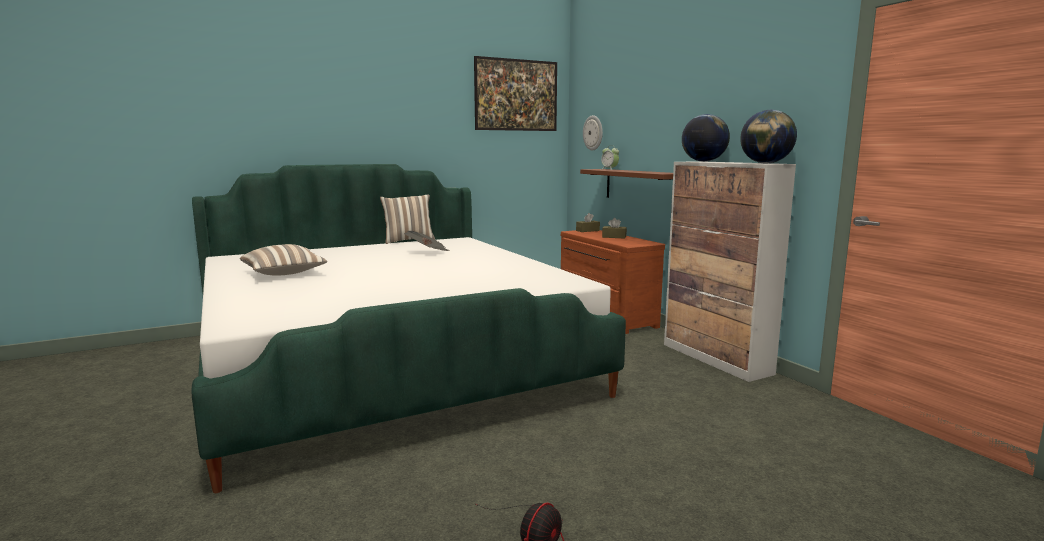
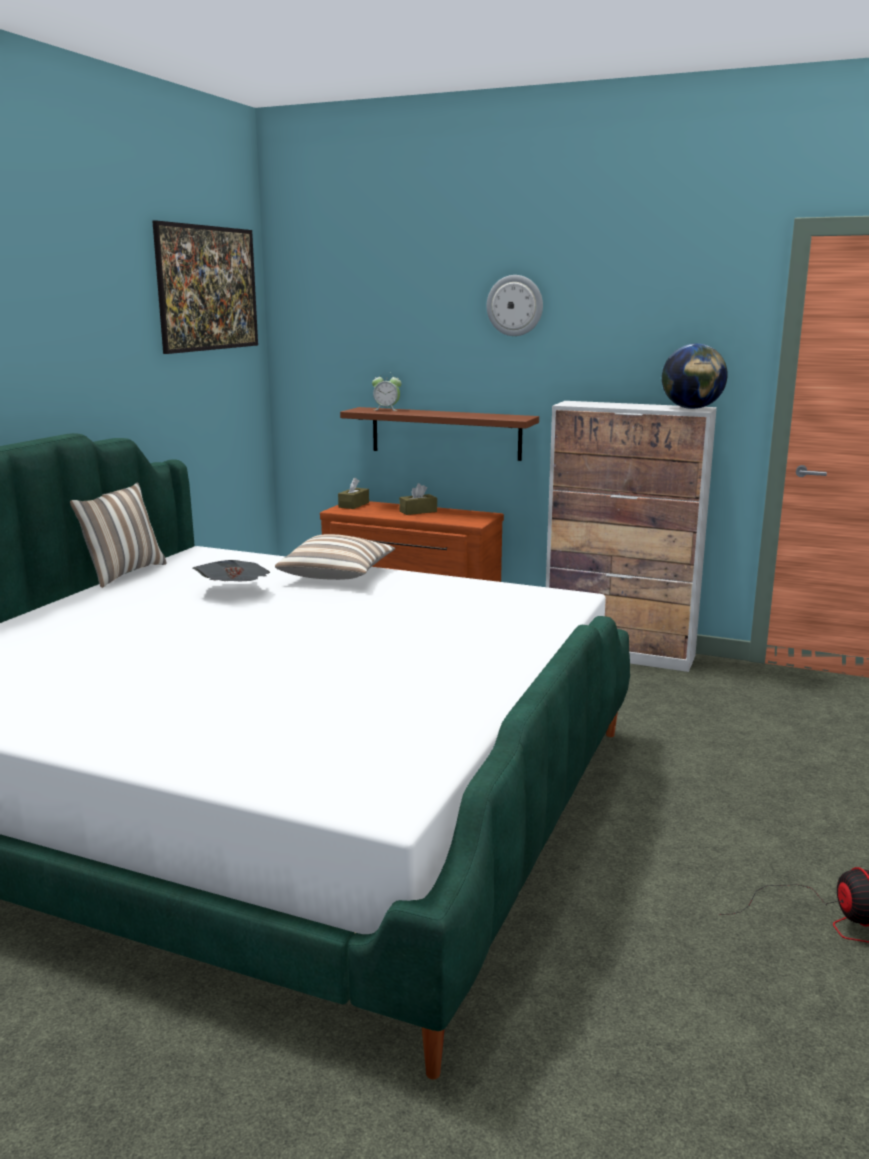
camera: 40 degrees left, 5 degrees up
pillow [240,244,327,276] -> pillow moved to [275,534,395,580]
wall clock [583,115,603,151] -> wall clock moved to [487,275,543,336]
globe [682,114,730,162] -> none

